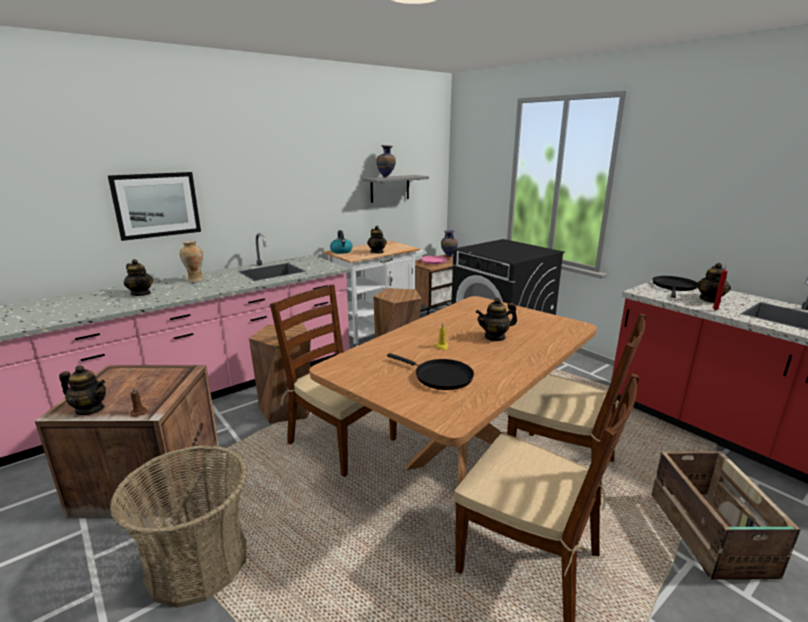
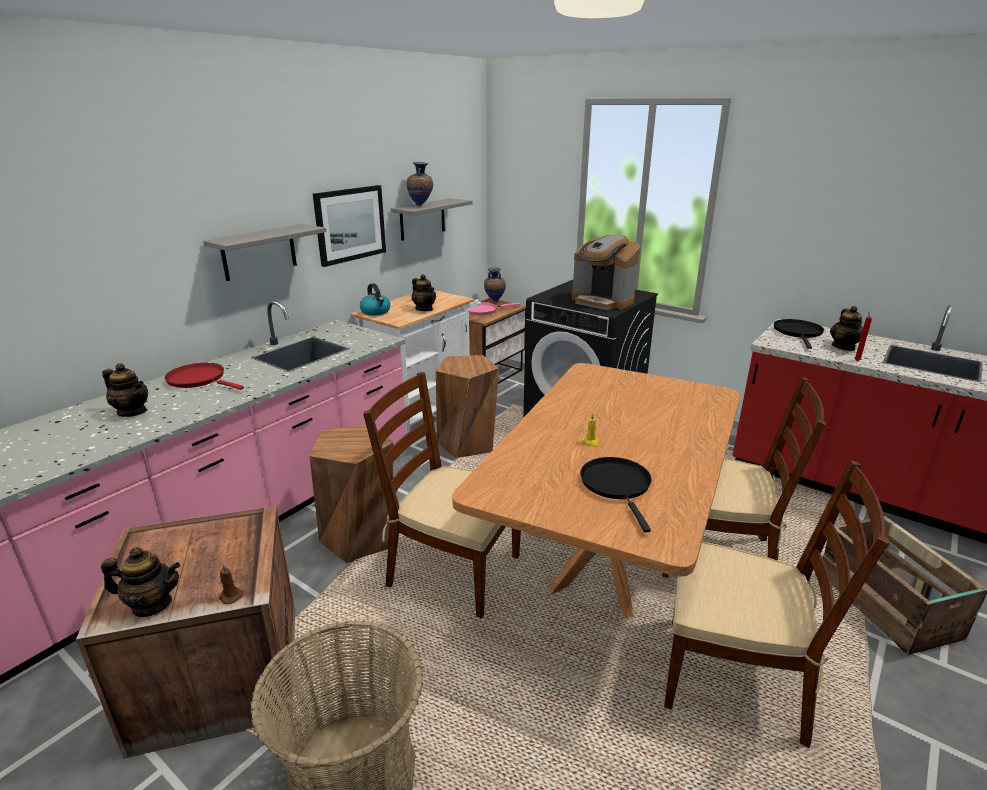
camera: 15 degrees left, 5 degrees up
picture [108,172,201,241] -> picture moved to [313,185,386,267]
vase [180,241,204,283] -> red frying pan [165,363,244,390]
black frying pan [387,353,474,390] -> black frying pan turned 120 degrees counterclockwise [580,457,652,532]
teapot [476,298,517,341] -> none
none -> grey shelf [203,224,326,281]
none -> coffee machine [572,234,640,310]

